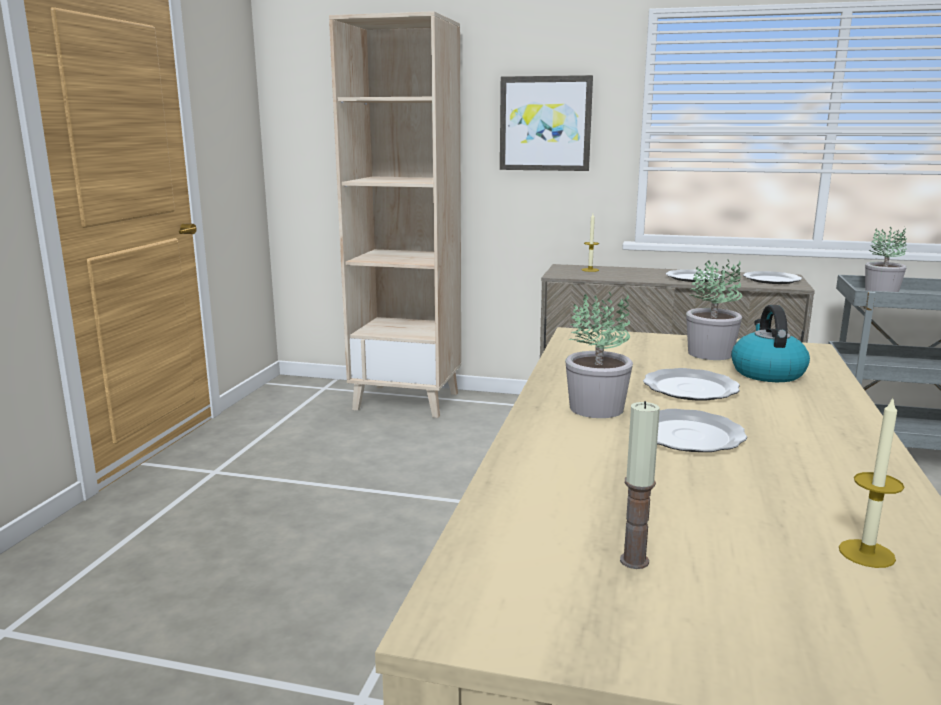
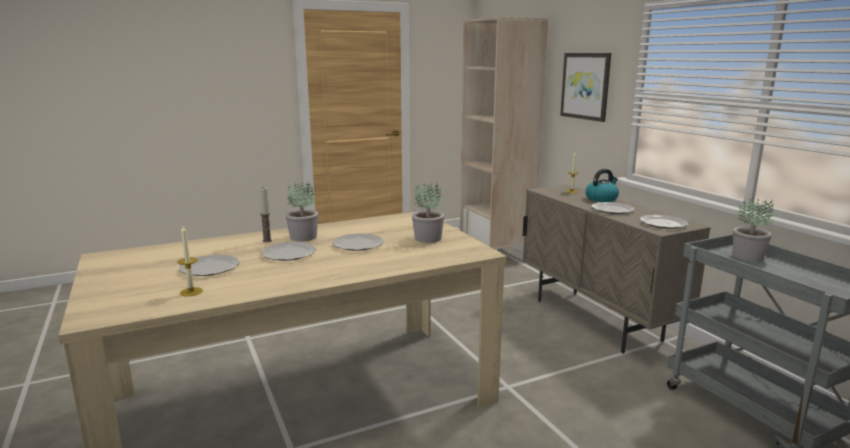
camera: 50 degrees right, 0 degrees up
candle [620,401,660,569] -> candle moved to [258,188,272,242]
kettle [731,305,810,382] -> kettle moved to [585,169,619,202]
none -> plate [179,255,240,276]

